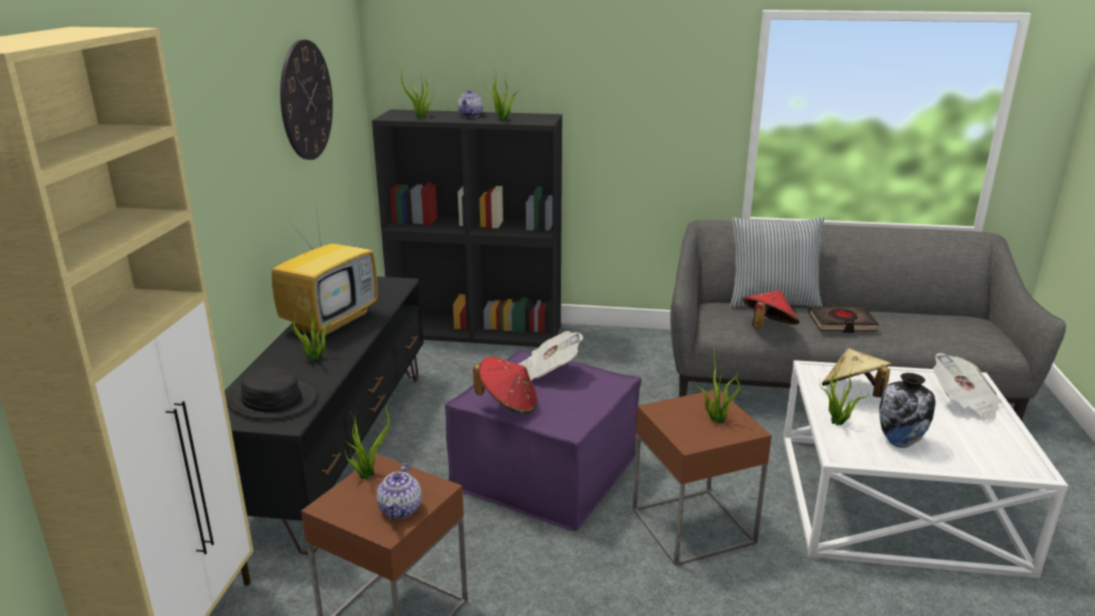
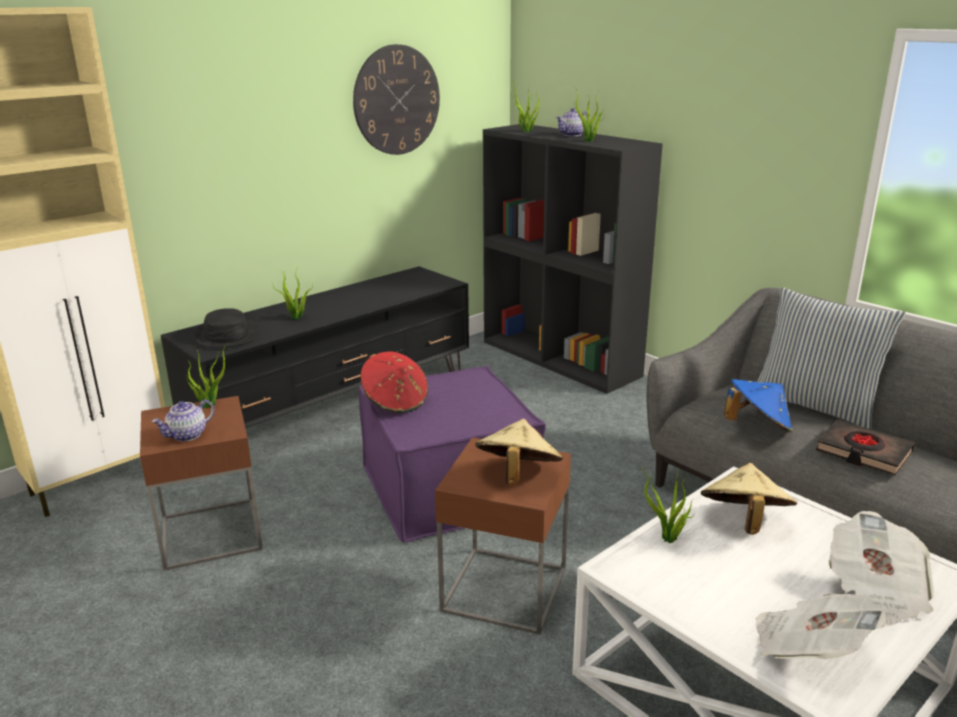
camera: 40 degrees right, 0 degrees up
television [272,200,378,336] -> none
newspaper [519,331,583,380] -> newspaper moved to [756,594,886,659]
potted plant [694,351,740,423] -> beige hat [475,419,563,485]
red hat [742,290,800,328] -> blue hat [724,379,793,432]
vase [879,373,936,448] -> none

